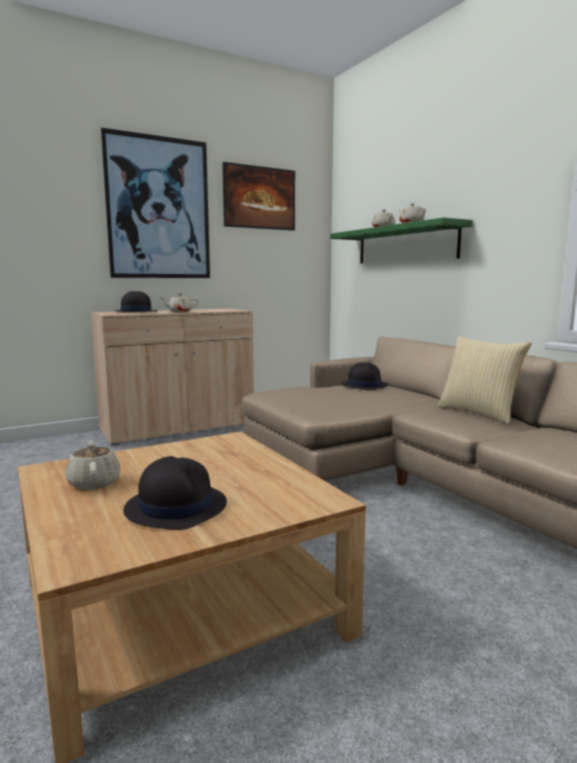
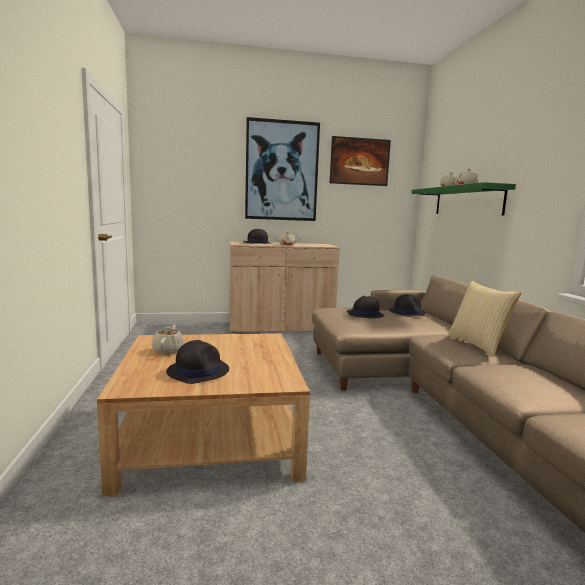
camera: 20 degrees right, 0 degrees up
none -> black hat [347,296,385,318]

